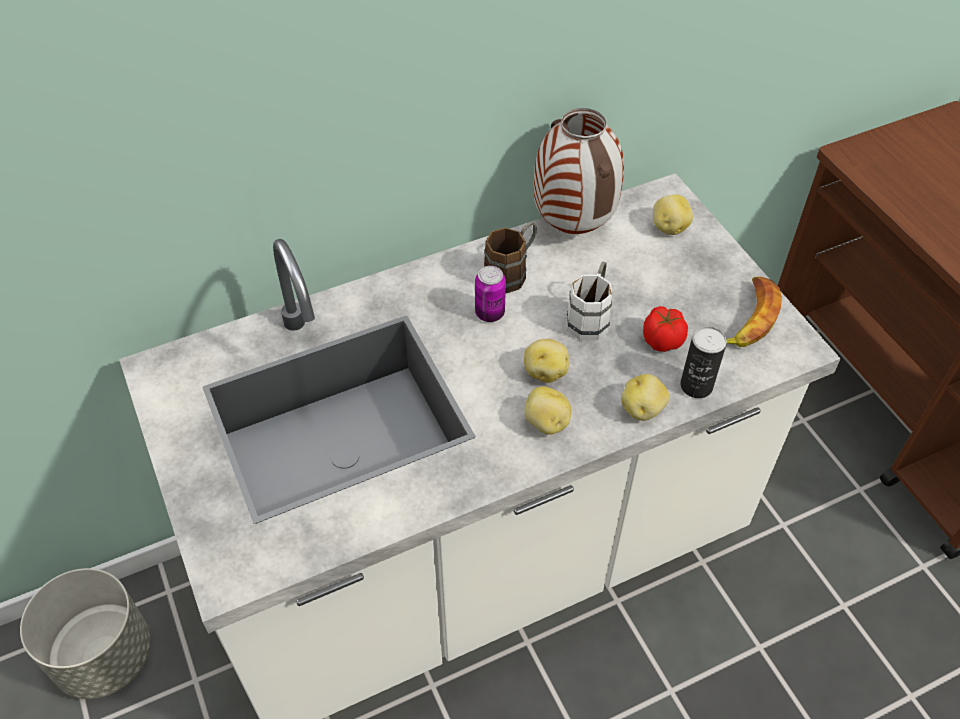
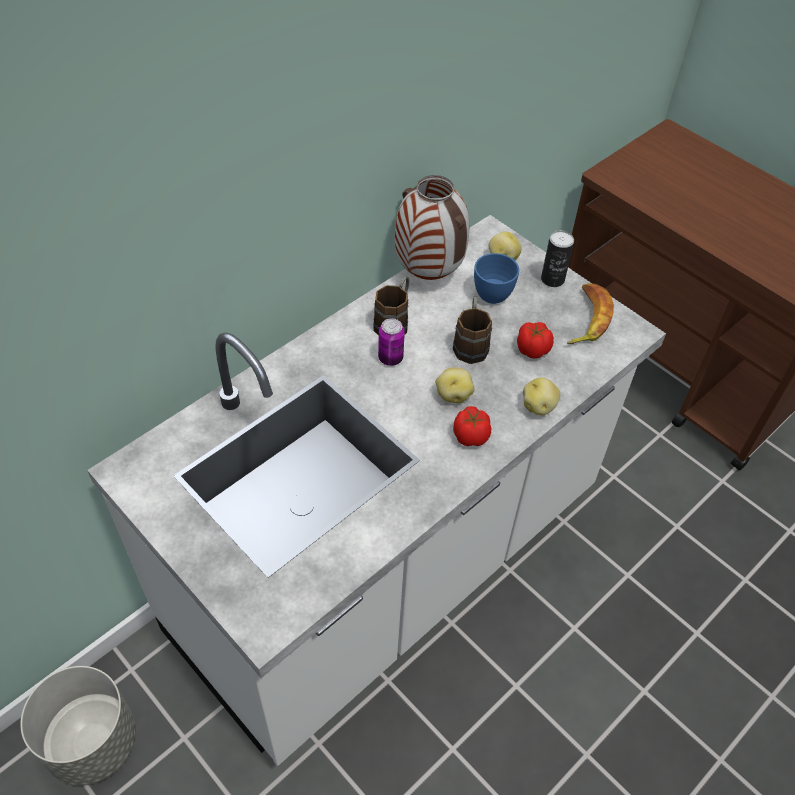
camera: 20 degrees left, 0 degrees up
potato [524,386,571,435] -> tomato [453,406,491,446]
white mug [566,261,612,341] -> brown mug [453,297,492,364]
can [680,326,727,398] -> can moved to [541,230,574,287]
none -> blue cup [474,253,519,304]

